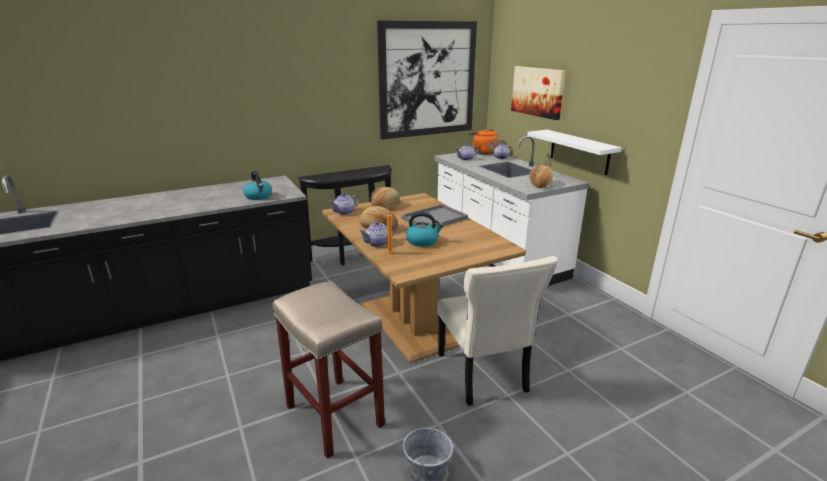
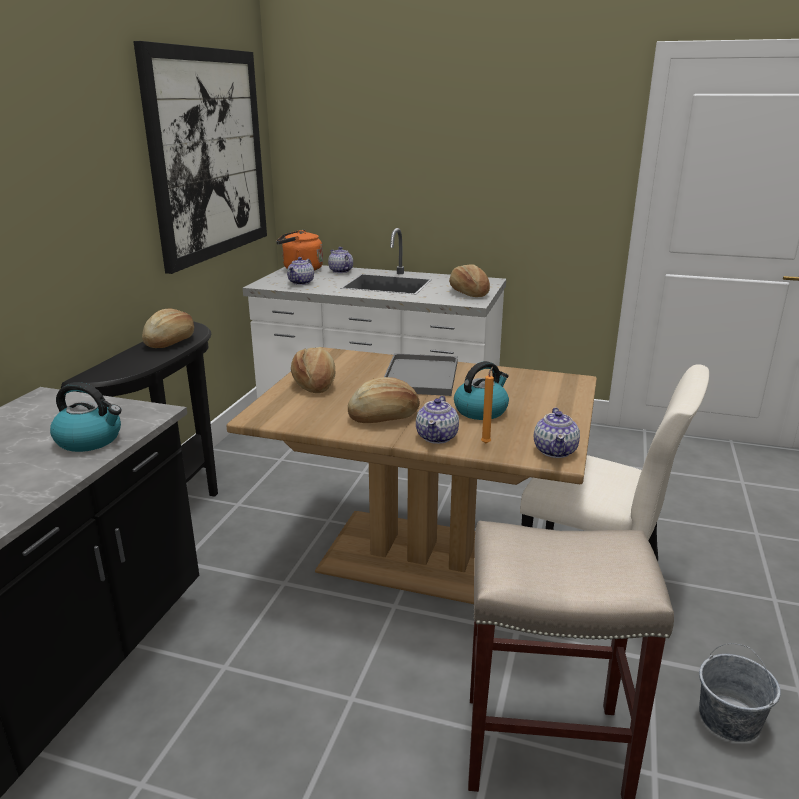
camera: 45 degrees left, 0 degrees up
teapot [328,193,359,215] -> teapot moved to [534,408,580,458]
picture [511,66,566,120] -> none
white shelf [527,130,622,175] -> none
none -> bread [142,308,194,348]

